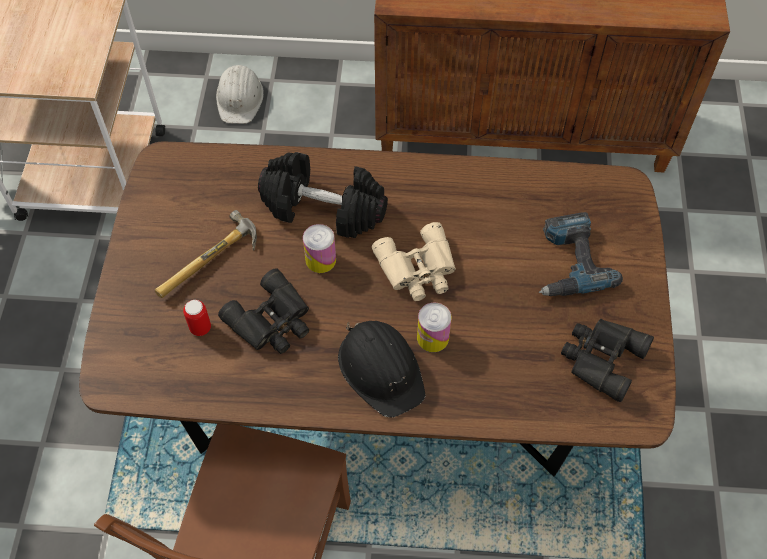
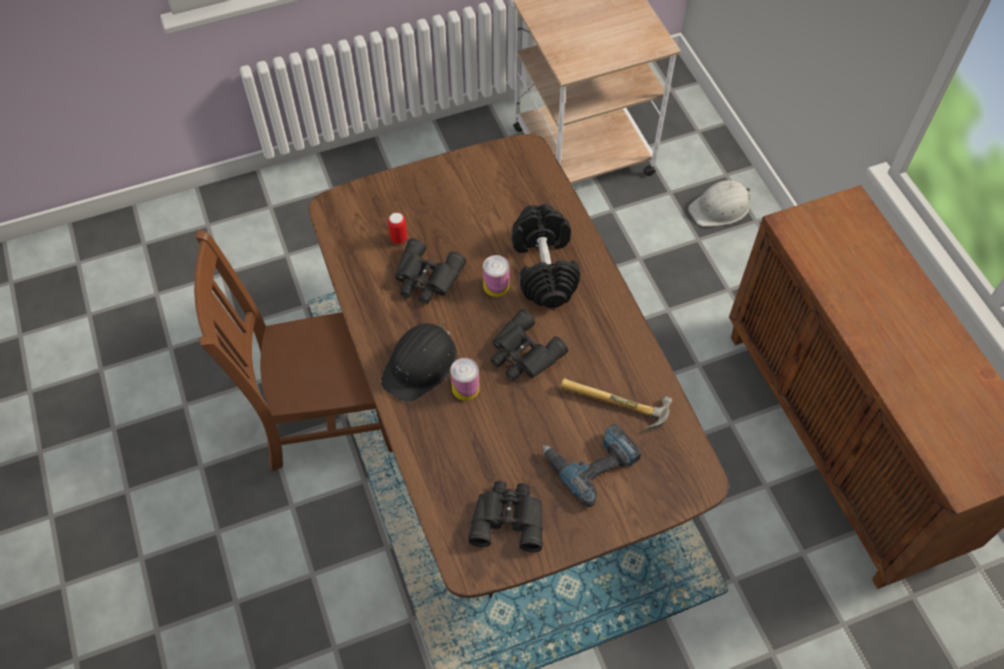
camera: 65 degrees right, 0 degrees up
hammer [155,210,257,298] -> hammer moved to [560,378,672,432]
beige binoculars [372,222,456,301] -> black binoculars [490,309,568,381]

